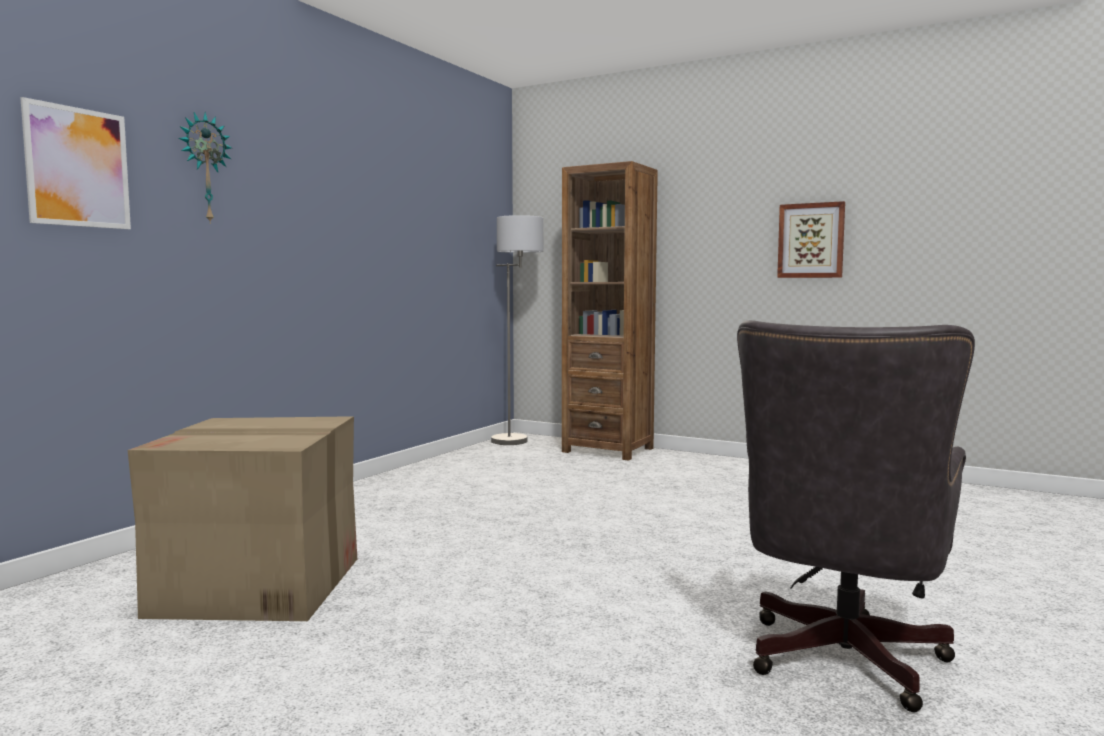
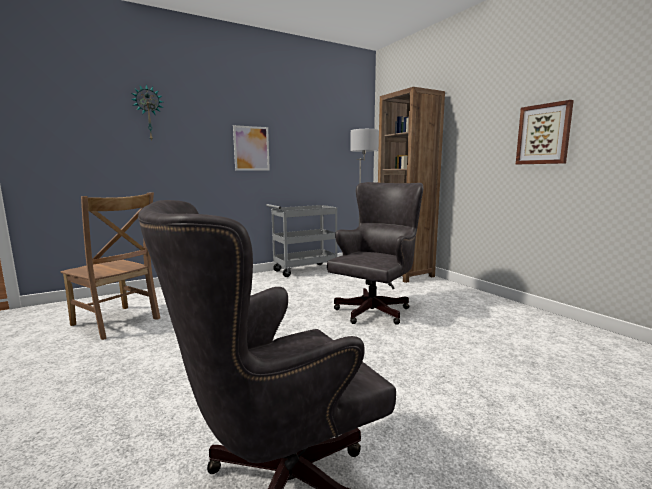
camera: 30 degrees right, 5 degrees up
picture [20,97,131,229] -> picture moved to [233,125,270,171]
cardboard box [128,416,357,621] -> brown chair [60,193,160,340]
none -> grey cart [266,204,337,277]
none -> grey office chair [327,182,423,325]

